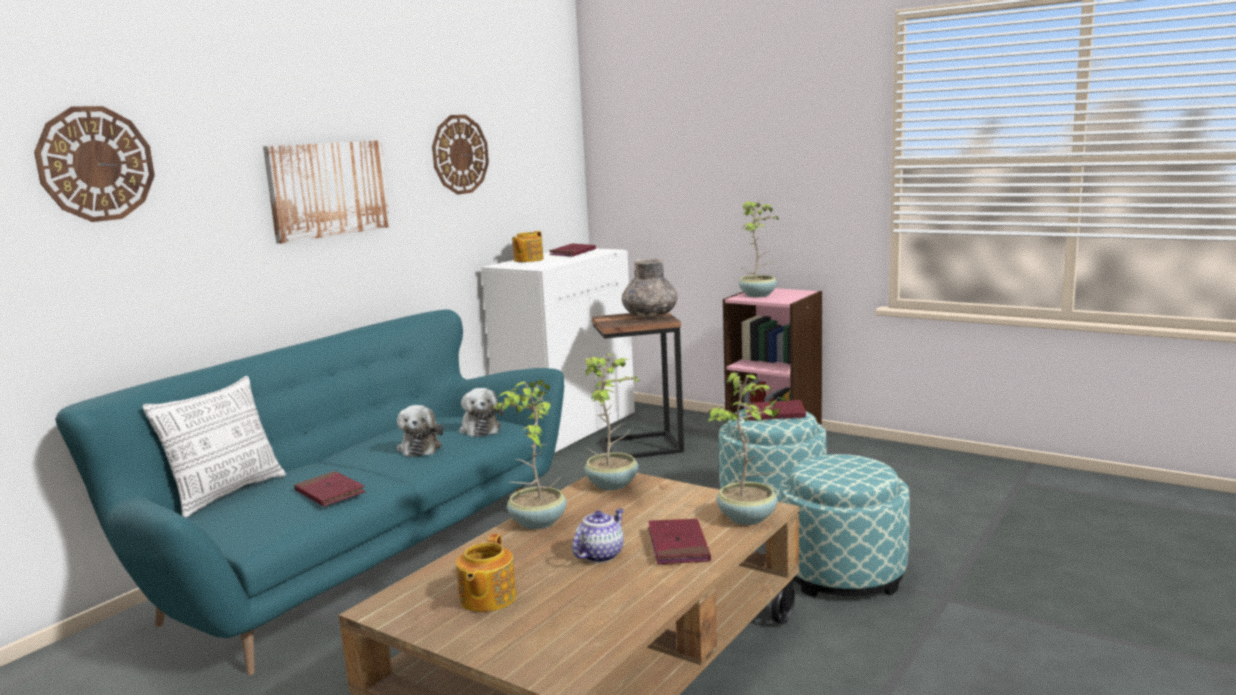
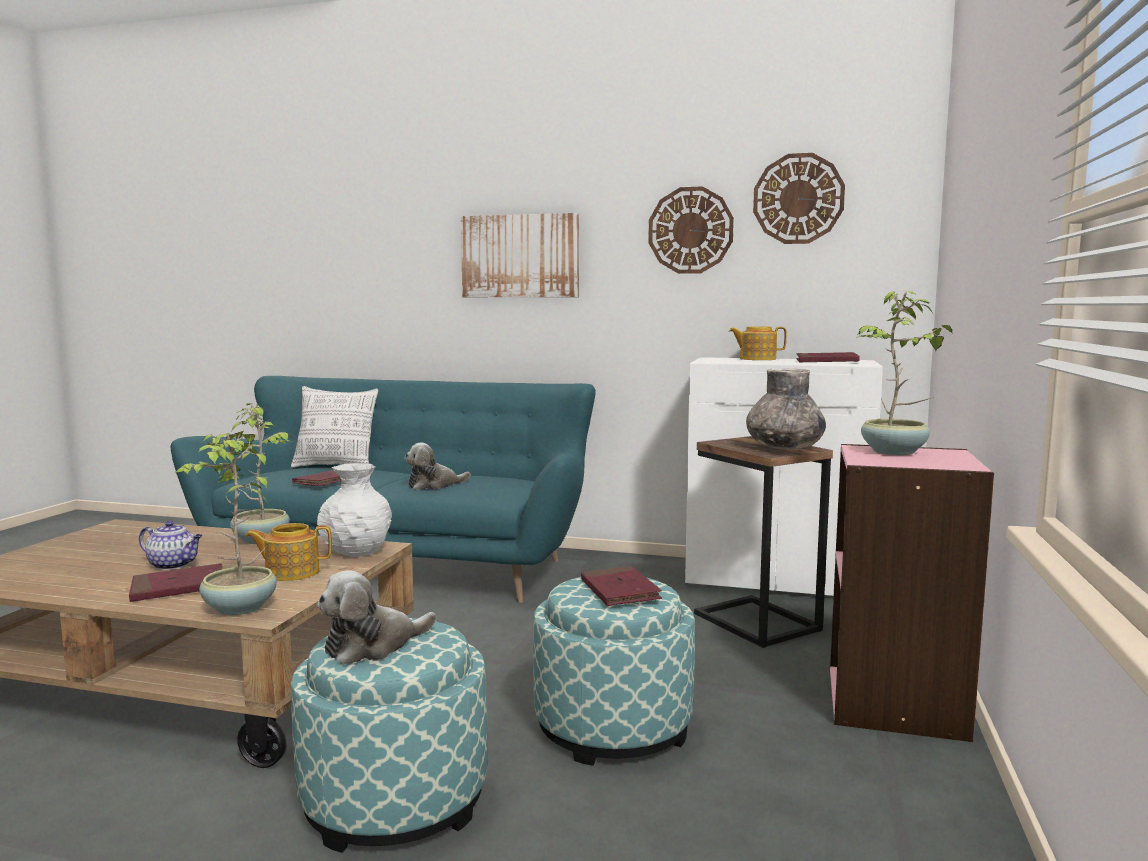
camera: 70 degrees right, 5 degrees down
wall clock [34,106,155,222] -> wall clock moved to [753,153,845,244]
teapot [456,534,517,612] -> teapot moved to [245,523,332,581]
plush toy [459,388,504,437] -> plush toy moved to [317,570,436,665]
potted plant [584,354,640,490] -> white vase [317,463,392,557]

